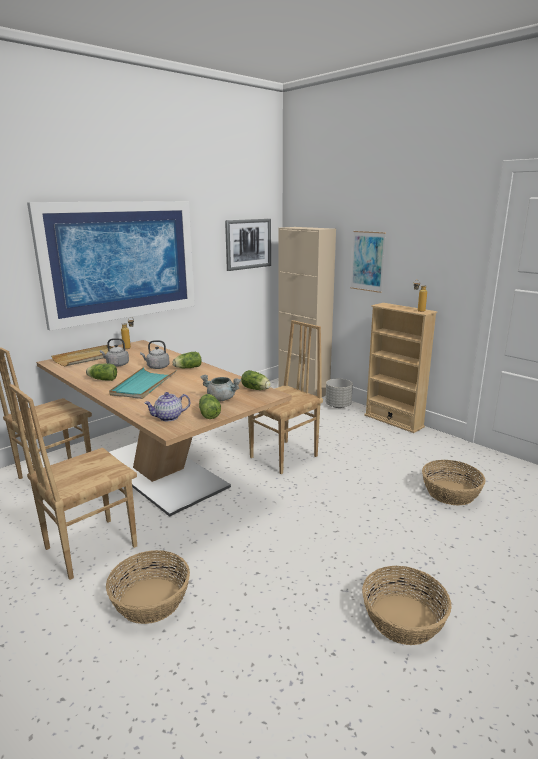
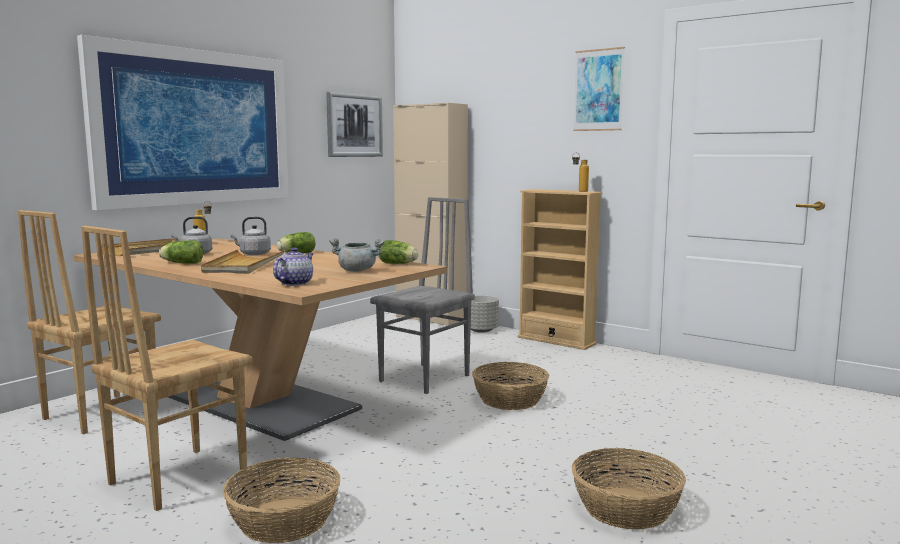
camera: 10 degrees left, 10 degrees down
turquoise tray [109,367,176,399] -> beige tray [201,249,285,274]
teapot [144,392,190,421] -> teapot turned 150 degrees clockwise [273,248,313,286]
lettuce [199,394,221,419] -> none
brown chair [248,320,323,474] -> grey chair [370,197,475,394]
picture [351,231,386,293] -> picture moved to [573,47,625,131]
basket [422,460,486,505] -> basket moved to [472,362,549,410]

